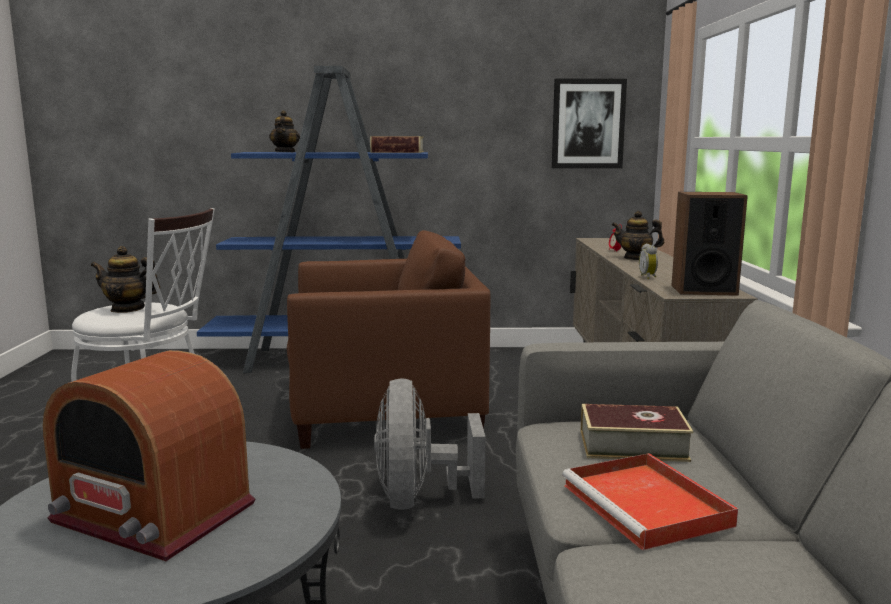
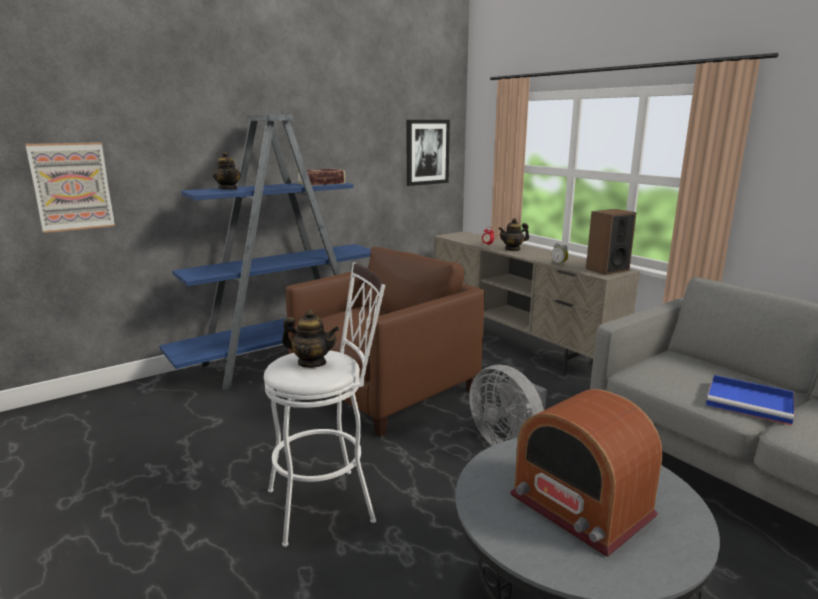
camera: 35 degrees left, 5 degrees up
radio [43,350,255,561] -> radio turned 60 degrees clockwise [510,389,663,557]
teapot [91,246,160,313] -> teapot turned 135 degrees counterclockwise [282,309,339,368]
red tray [562,453,738,550] -> blue tray [706,375,794,425]
book [580,404,693,462] -> none
none -> picture [26,142,115,233]

